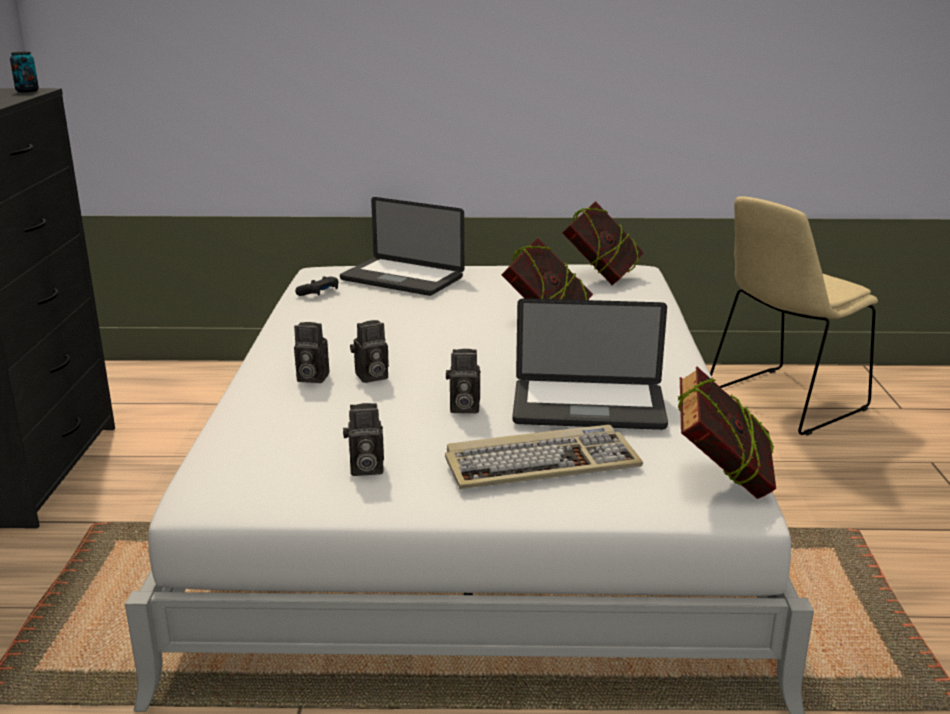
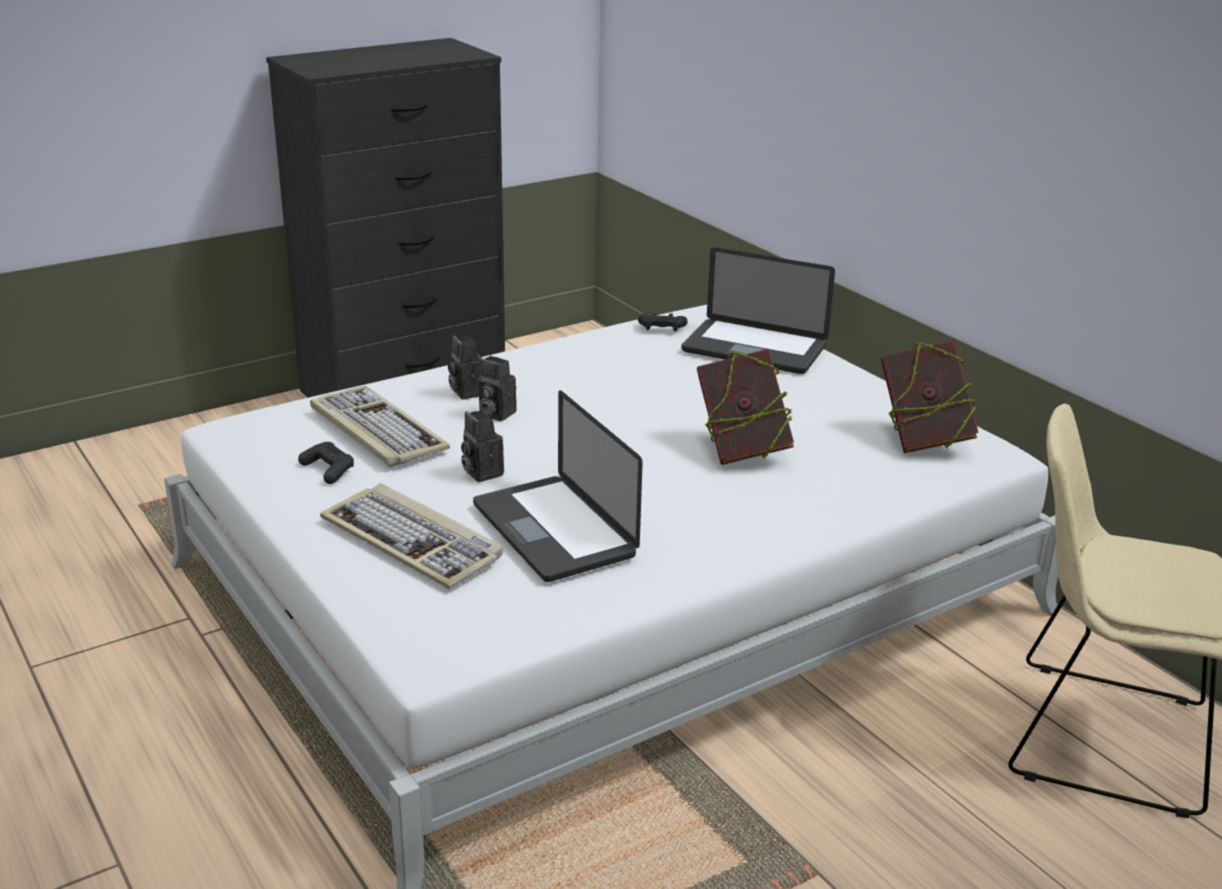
camera: 55 degrees right, 5 degrees up
can [10,52,39,92] -> none
laptop [340,197,464,296] -> laptop turned 60 degrees counterclockwise [681,248,835,374]
camera [343,403,384,476] -> black game controller [298,442,354,484]
book [678,367,776,499] -> none
none -> keyboard [310,386,450,467]

